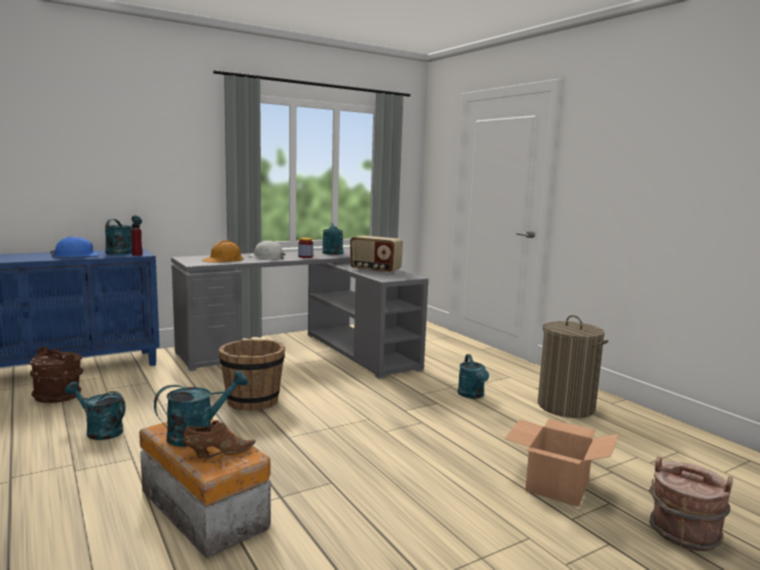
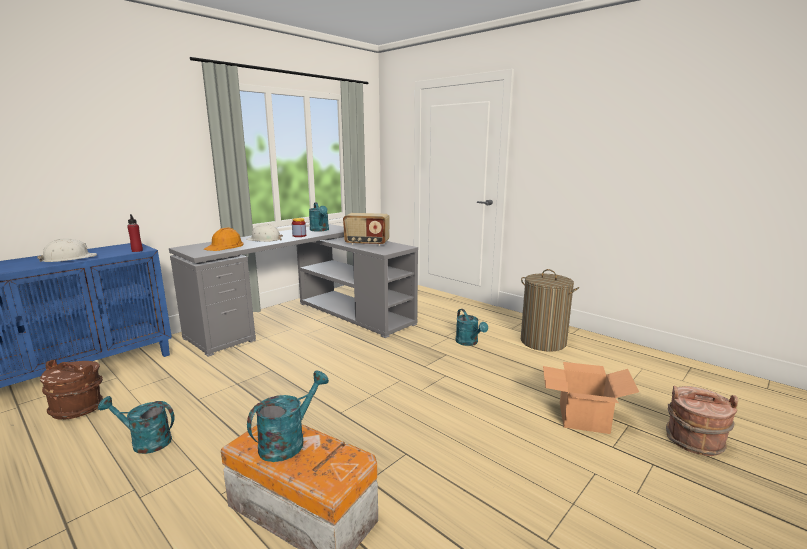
camera: 15 degrees left, 5 degrees up
blue hard hat [50,237,101,257] -> white hard hat [37,238,97,262]
turquoise watering can [105,215,142,255] -> none
brown shoe [183,420,256,458] -> none
brown bucket [219,339,285,410] -> none

